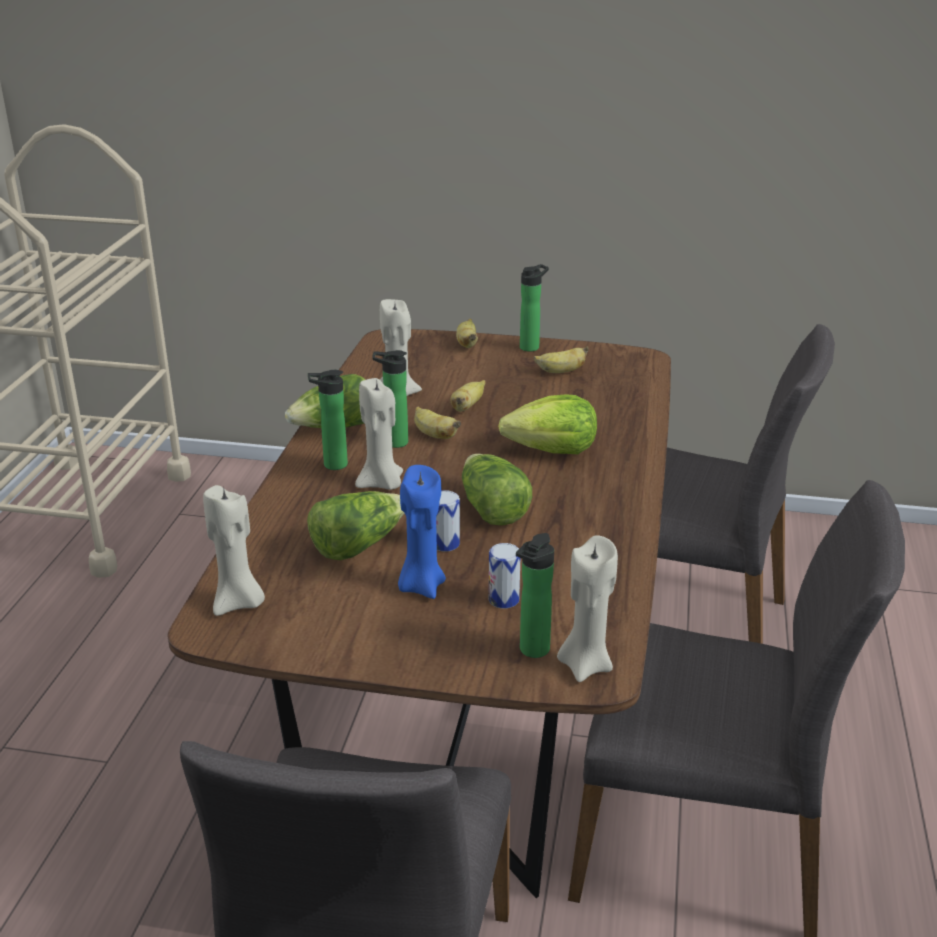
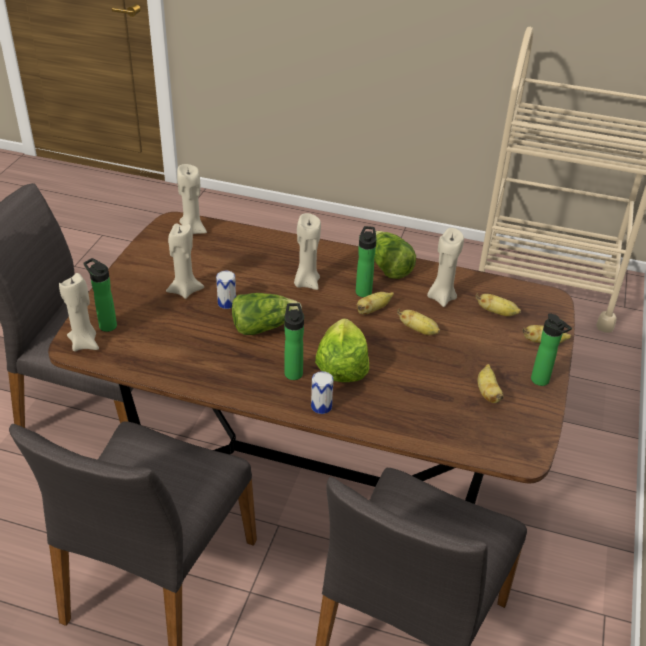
camera: 95 degrees right, 10 degrees up
lettuce [307,491,405,560] -> none
bottle [308,370,348,470] -> bottle moved to [284,303,304,380]
blue candle [398,465,446,599] -> beige candle [166,223,204,299]
can [489,543,520,608] -> can moved to [311,371,334,414]
none -> banana [476,293,521,316]

